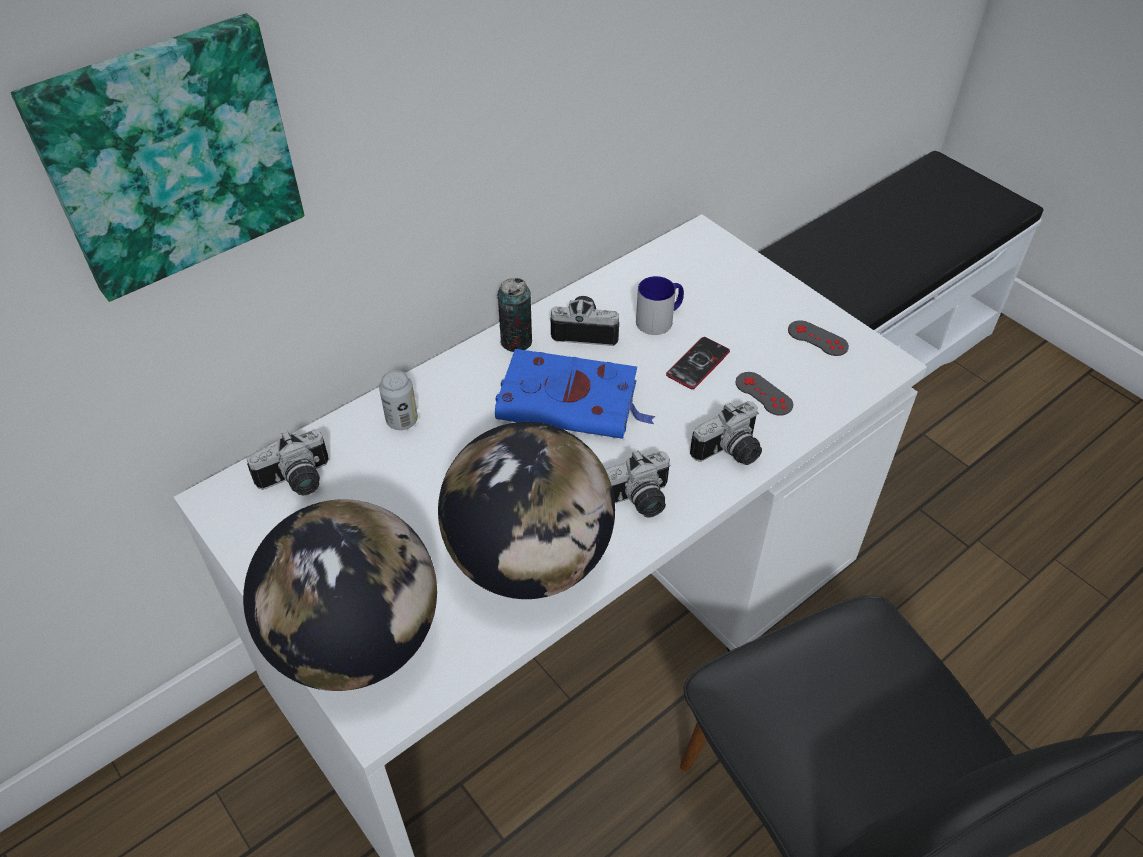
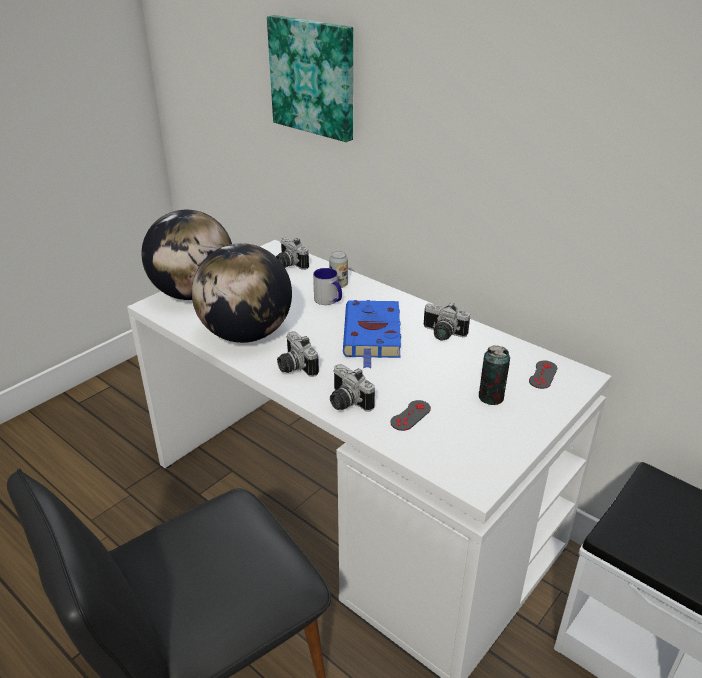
camera: 80 degrees right, 15 degrees down
can [497,278,532,352] -> can moved to [479,346,510,405]
camera [551,296,619,346] -> camera turned 120 degrees clockwise [424,302,470,341]
mug [636,276,684,335] -> mug moved to [313,268,342,305]
phone [666,337,730,389] -> none
grey game controller [788,320,849,356] -> grey game controller moved to [529,361,557,389]

